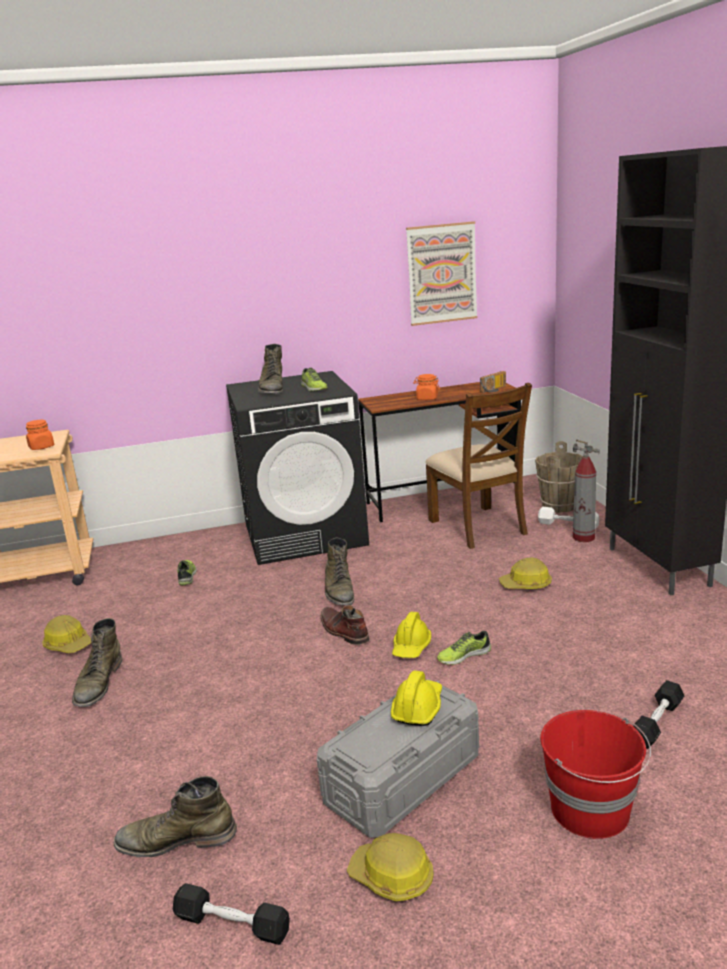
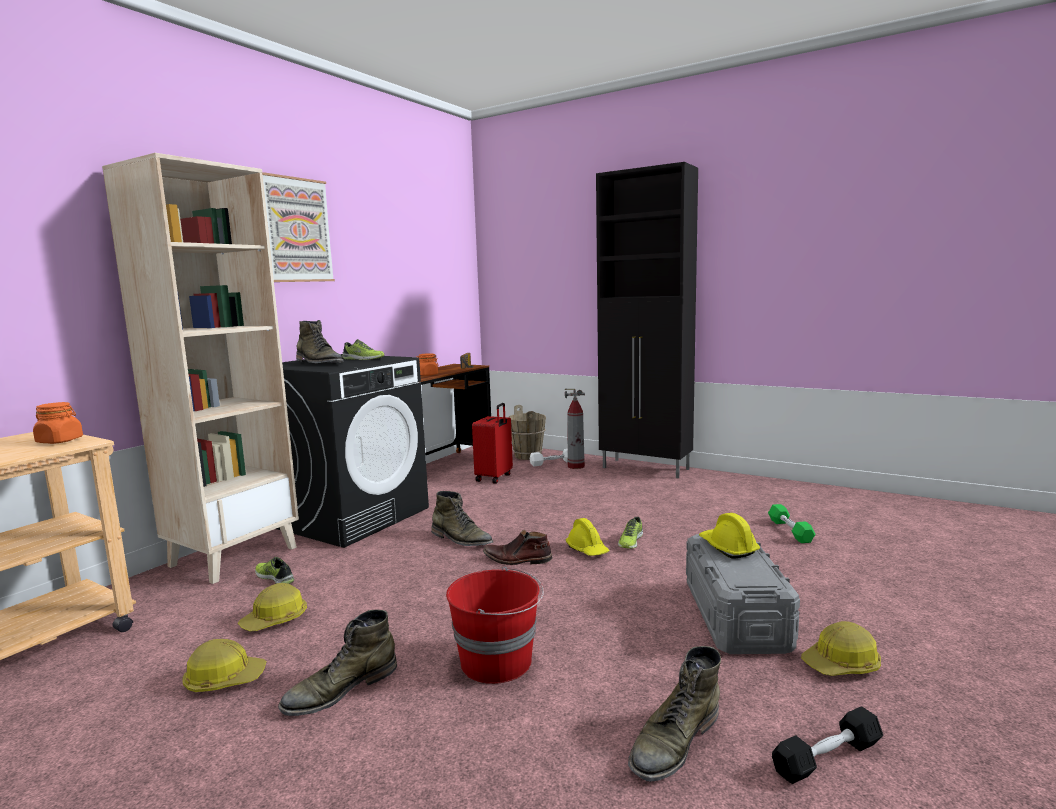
camera: 45 degrees left, 10 degrees down
green boot [72,618,122,707] -> green boot turned 90 degrees clockwise [278,610,397,716]
picture [406,221,478,326] -> picture moved to [262,172,335,282]
brown chair [425,383,532,549] -> red suitcase [472,403,513,484]
hard hat [499,557,552,589] -> hard hat moved to [238,583,307,632]
red bucket [540,710,651,839] -> red bucket moved to [446,567,544,684]
black dumbbell [633,680,684,749] -> green dumbbell [768,504,815,543]
none -> beige bookcase [102,153,299,584]

